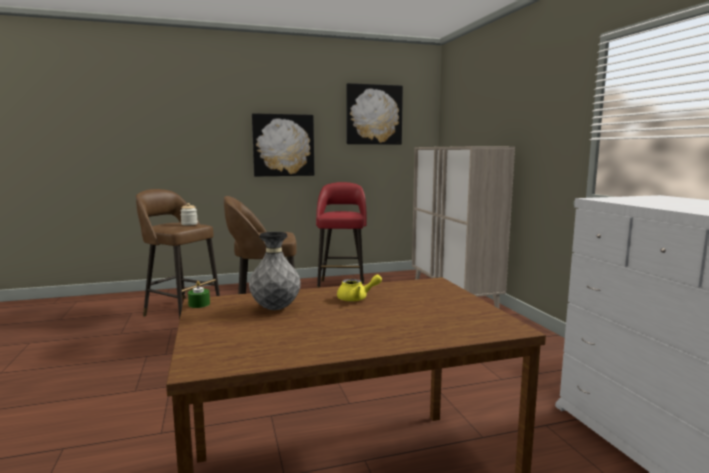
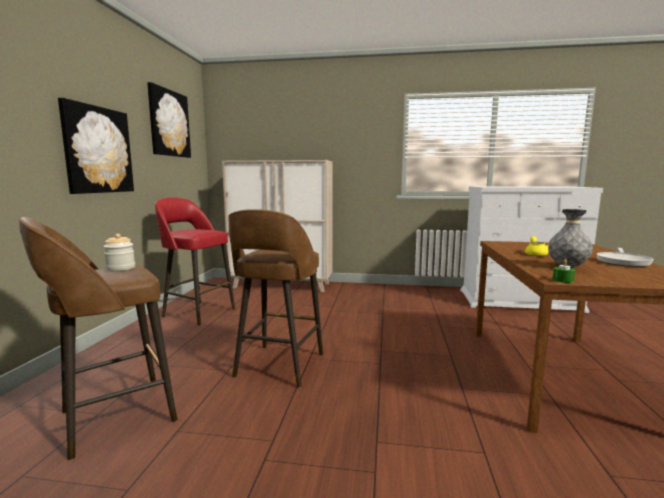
camera: 65 degrees left, 0 degrees up
none -> frying pan [597,248,654,267]

